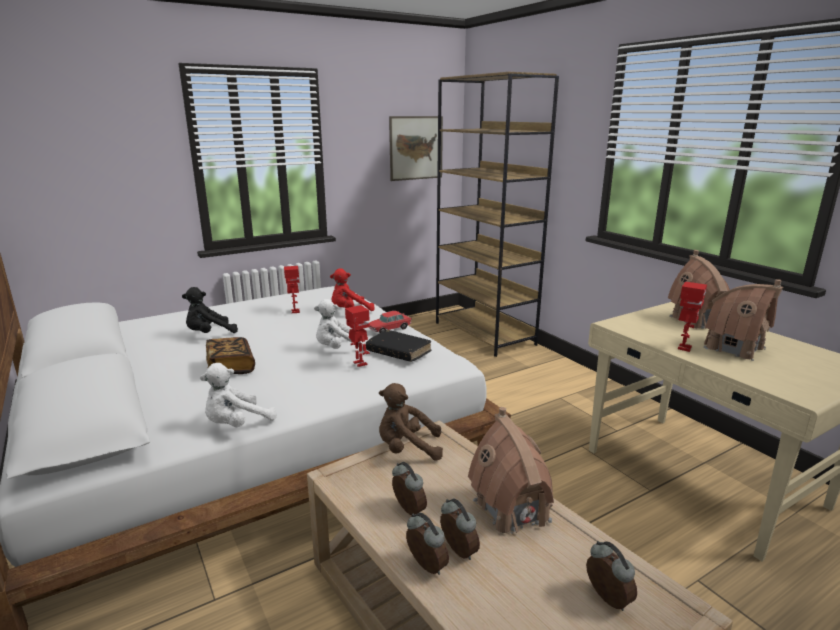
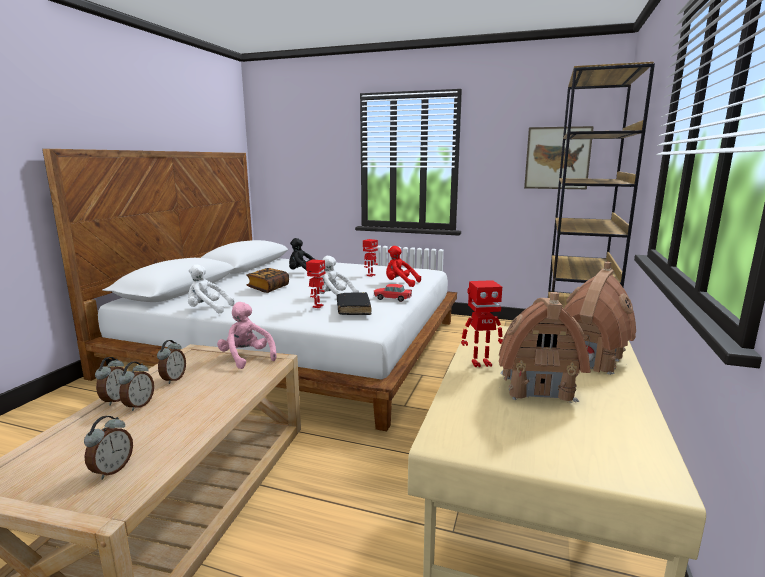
camera: 50 degrees right, 5 degrees down
brown plush toy [379,383,443,461] -> pink plush toy [217,302,277,369]
toy house [468,407,554,534] -> none

